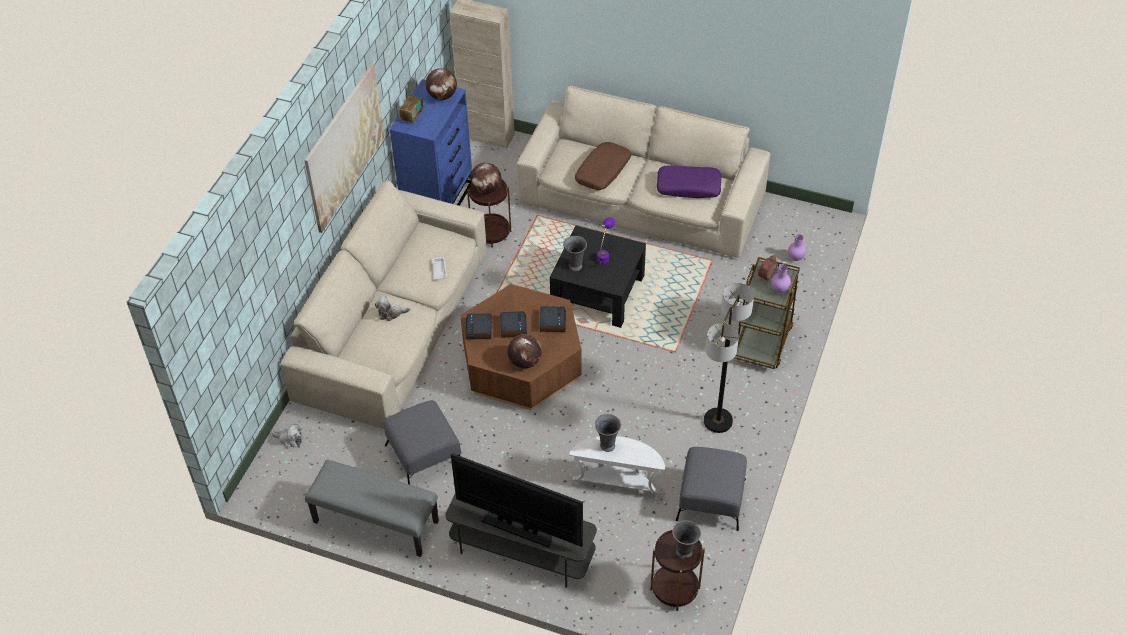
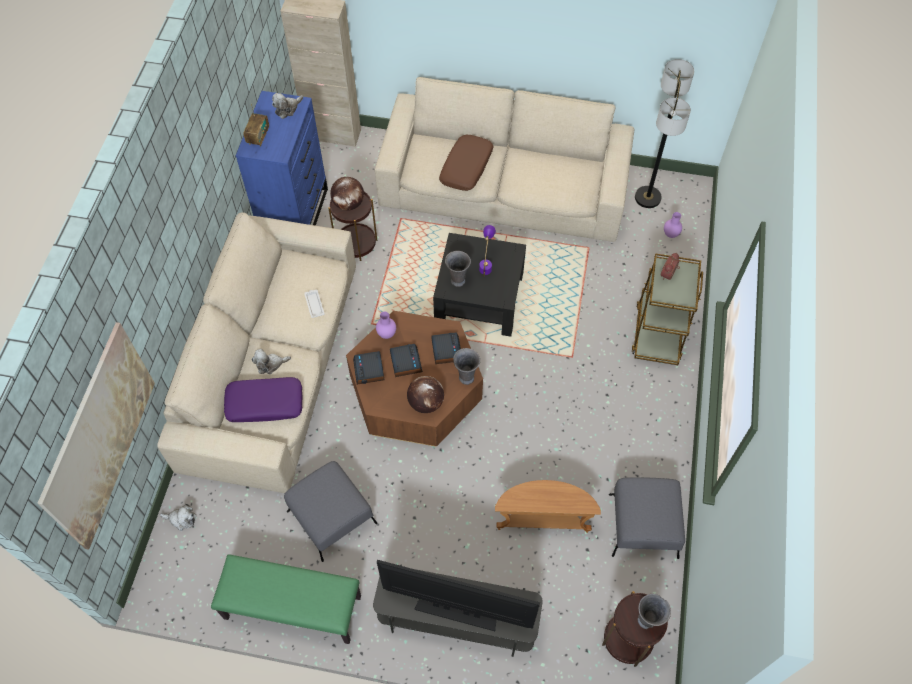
camera: 10 degrees left, 10 degrees up
picture [304,64,385,233] -> picture moved to [37,322,155,550]
grey bench [305,460,439,557] -> green bench [211,554,361,644]
globe [425,68,457,100] -> plush toy [272,93,303,119]
white side table [569,436,665,498] -> brown side table [495,480,601,533]
grey vase [595,414,621,452] -> grey vase moved to [453,348,480,385]
purple pillow [657,166,722,198] -> purple pillow moved to [224,377,302,422]
floor lamp [704,283,754,433] -> floor lamp moved to [635,59,694,208]
purple vase [771,264,791,293] -> purple vase moved to [376,312,396,339]

